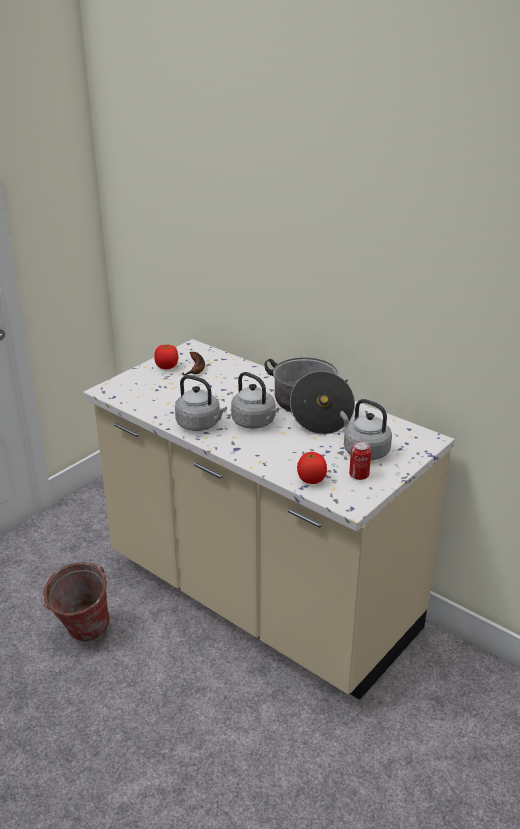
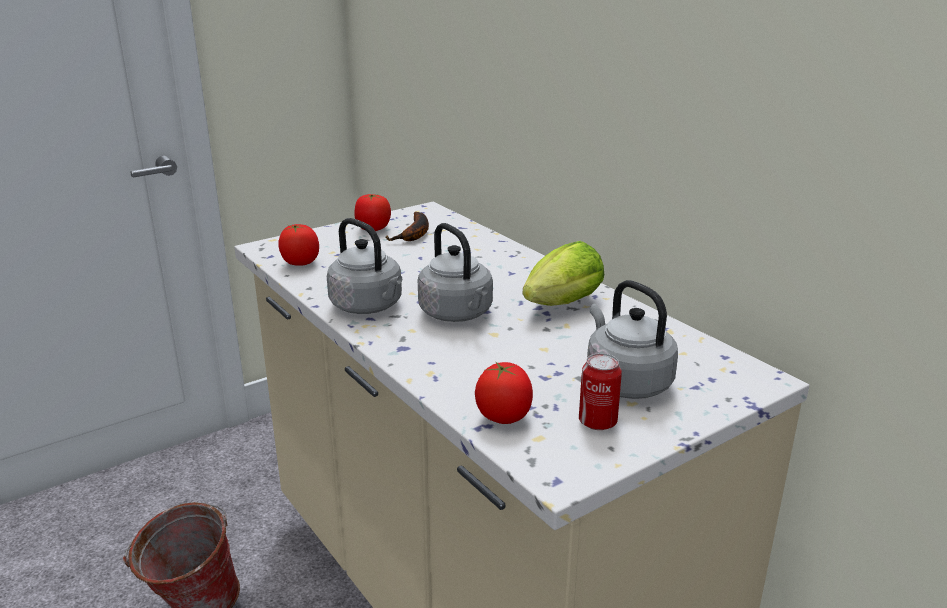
camera: 15 degrees right, 5 degrees down
cooking pot [264,357,355,435] -> lettuce [522,241,604,306]
none -> tomato [278,224,319,266]

